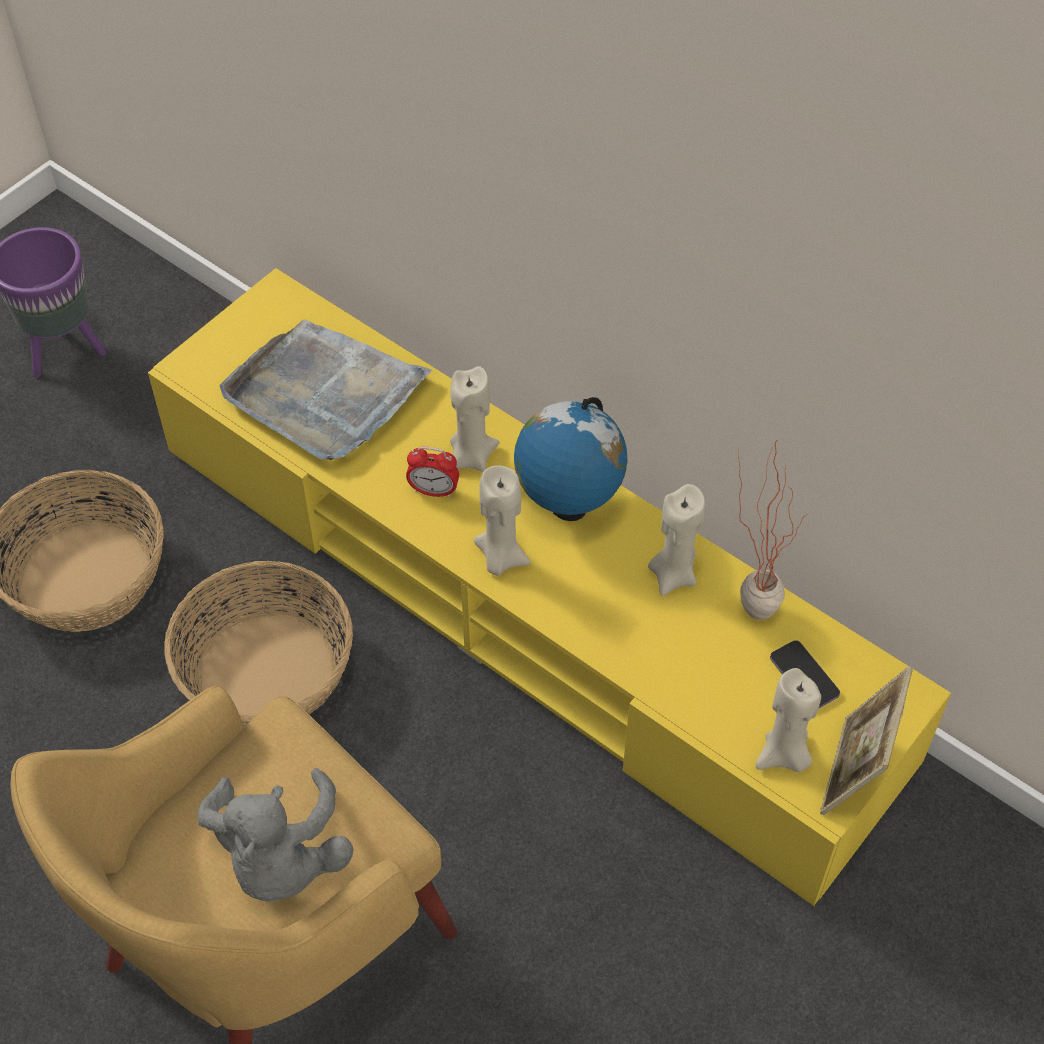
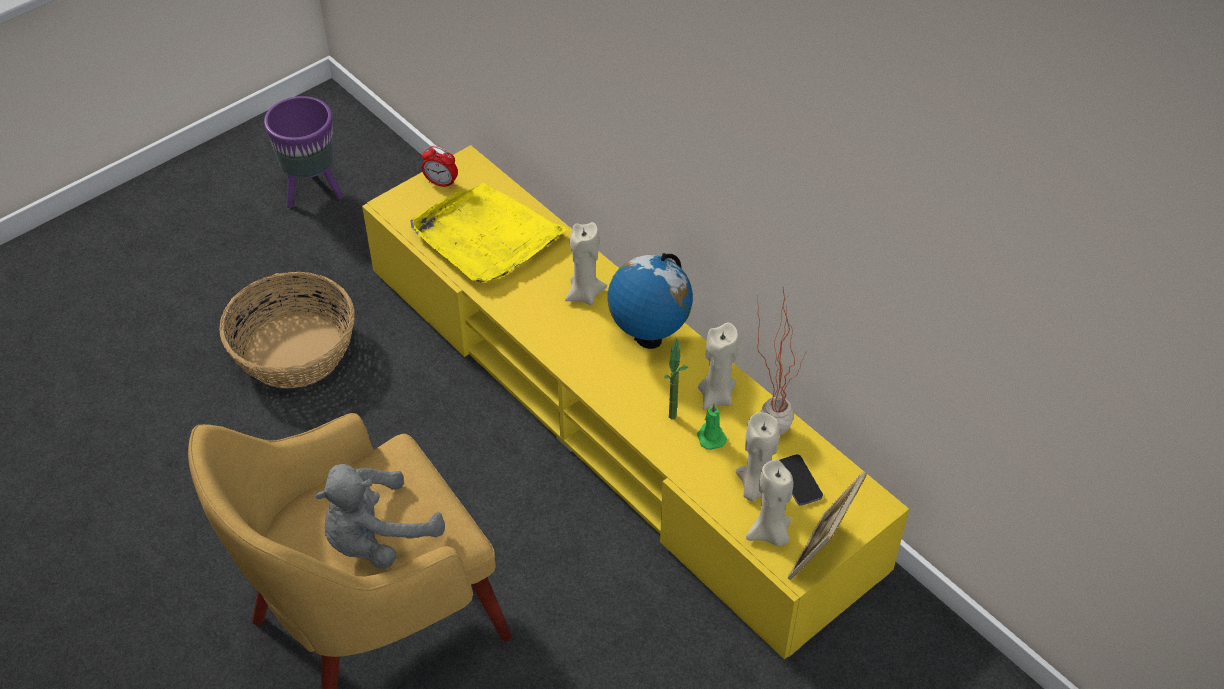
camera: 10 degrees right, 5 degrees down
basket [164,561,353,726] -> none
grey plush toy [198,768,354,902] -> grey plush toy turned 45 degrees clockwise [315,464,445,569]
grey tray [220,319,432,460] -> yellow tray [411,183,568,283]
alarm clock [406,446,459,498] -> alarm clock moved to [422,146,458,188]
beige candle [474,465,531,576] -> beige candle moved to [736,412,779,501]
none -> potted plant [664,338,689,419]
none -> green candle [697,404,727,450]

